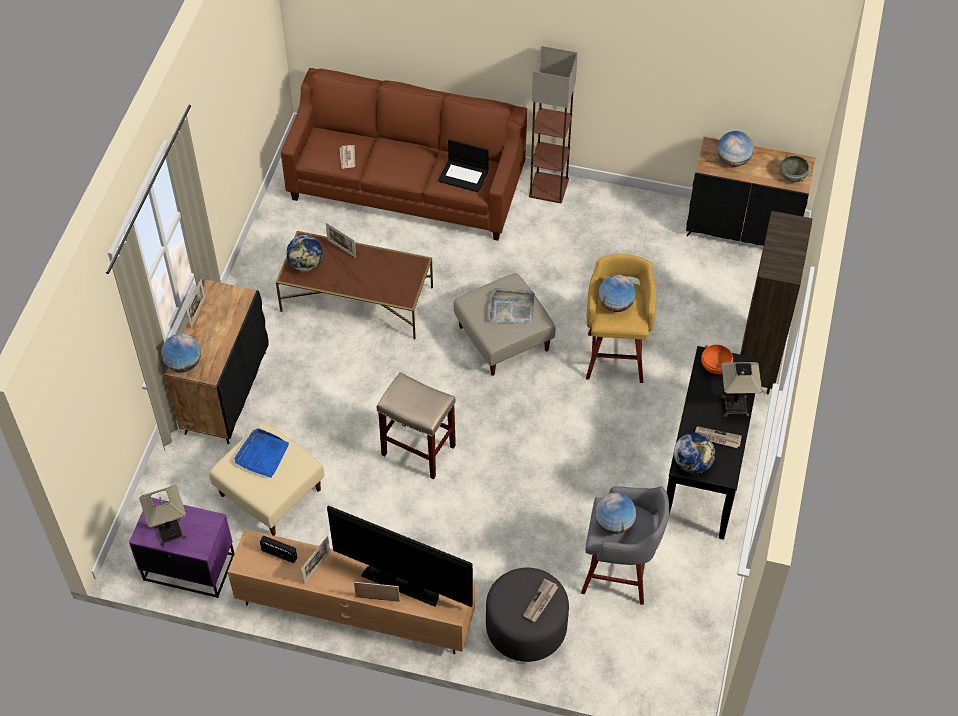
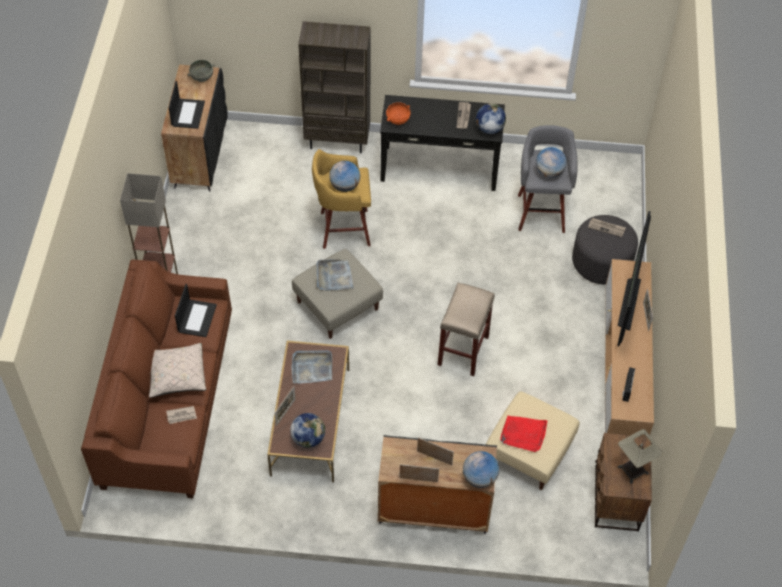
camera: 100 degrees left, 0 degrees up
purple nightstand [129,497,234,598] -> brown nightstand [595,433,652,531]
blue tray [234,428,289,478] -> red tray [500,416,547,452]
picture frame [301,536,330,584] -> picture frame moved to [417,437,454,465]
globe [717,131,753,167] -> laptop [169,81,205,129]
table lamp [721,362,762,417] -> none
none -> beige pillow [149,343,206,398]
none -> grey tray [291,350,332,384]

